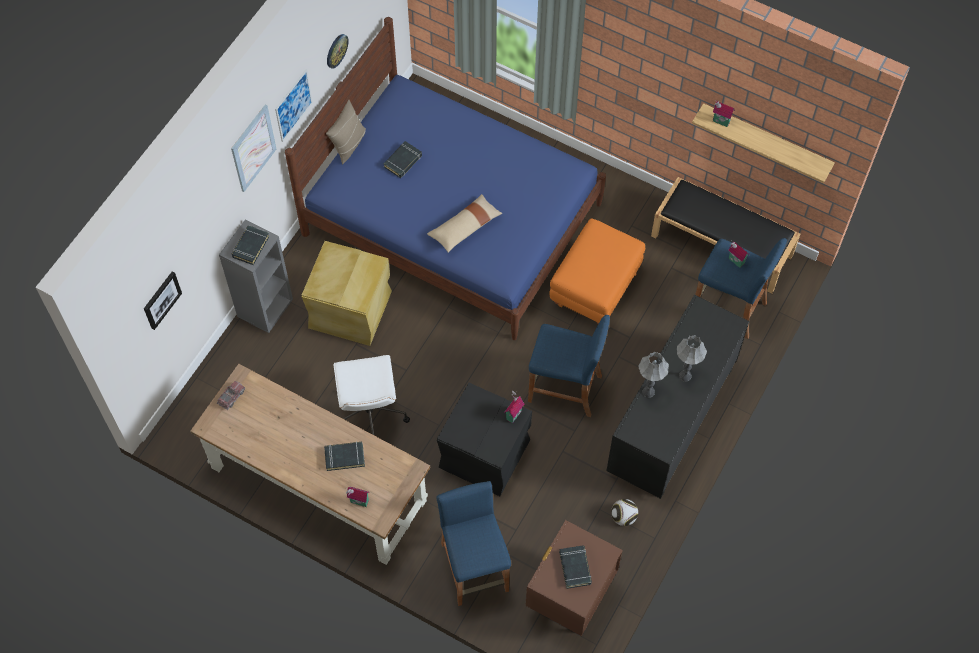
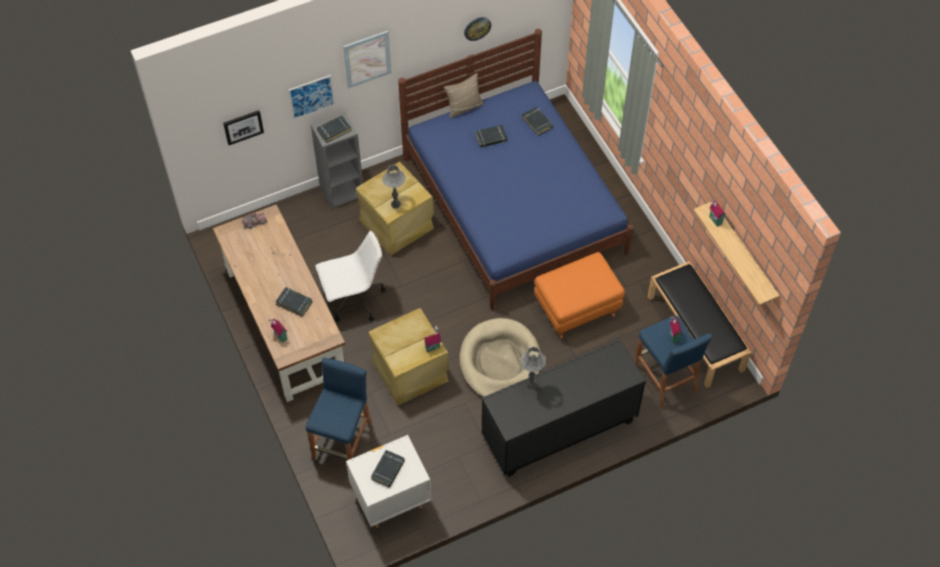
camera: 35 degrees right, 5 degrees down
picture [275,69,313,142] -> picture moved to [288,75,335,120]
white office chair [334,355,410,436] -> white office chair turned 135 degrees counterclockwise [316,230,386,322]
beige pillow [427,194,502,253] -> none
black storage box [437,383,532,496] -> beige storage box [369,308,449,405]
brown nightstand [526,520,623,636] -> white nightstand [346,435,431,528]
blue stool [528,315,610,417] -> beige dog bed [460,318,540,397]
football [611,499,638,526] -> none
grey table lamp [677,335,707,382] -> grey table lamp moved to [383,165,406,208]
none -> black book [522,107,553,136]

